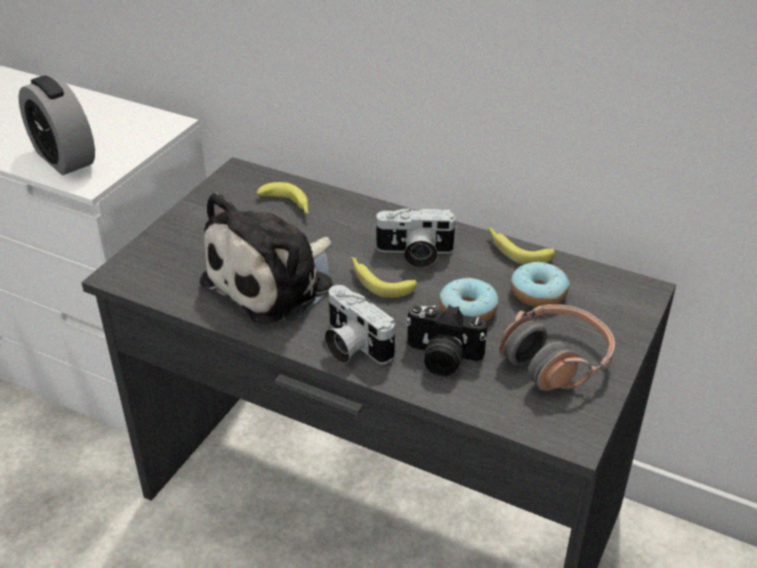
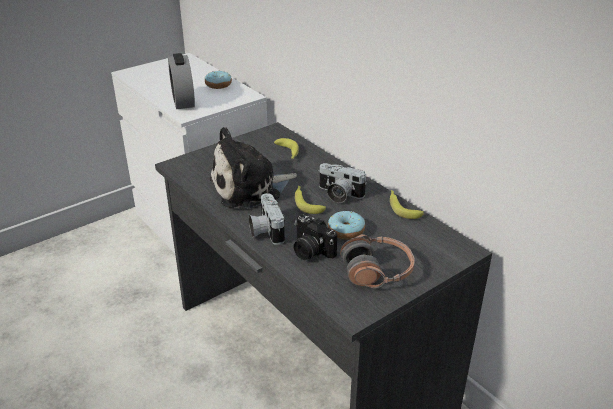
camera: 25 degrees right, 5 degrees down
donut [511,261,569,307] -> donut moved to [205,70,232,89]

